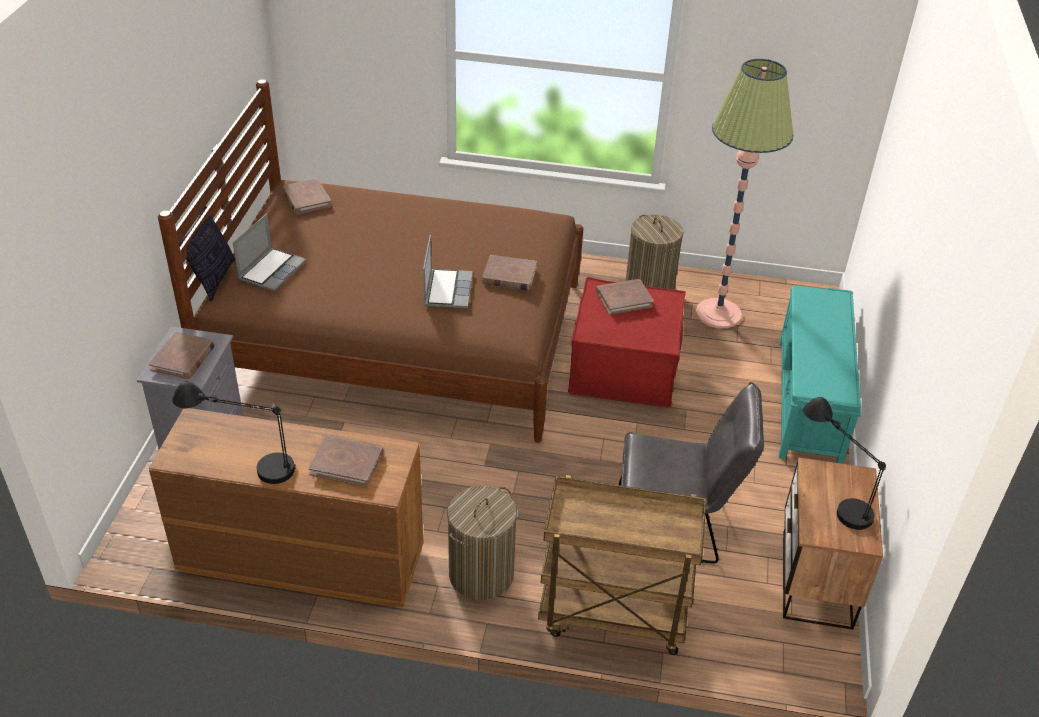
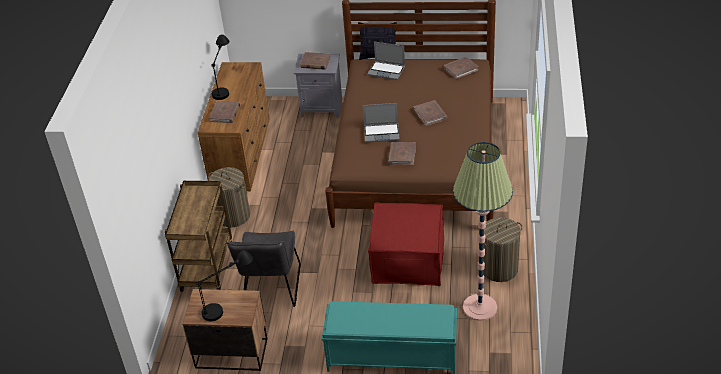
camera: 90 degrees right, 0 degrees up
brown book [596,279,654,315] -> brown book moved to [414,100,447,126]

